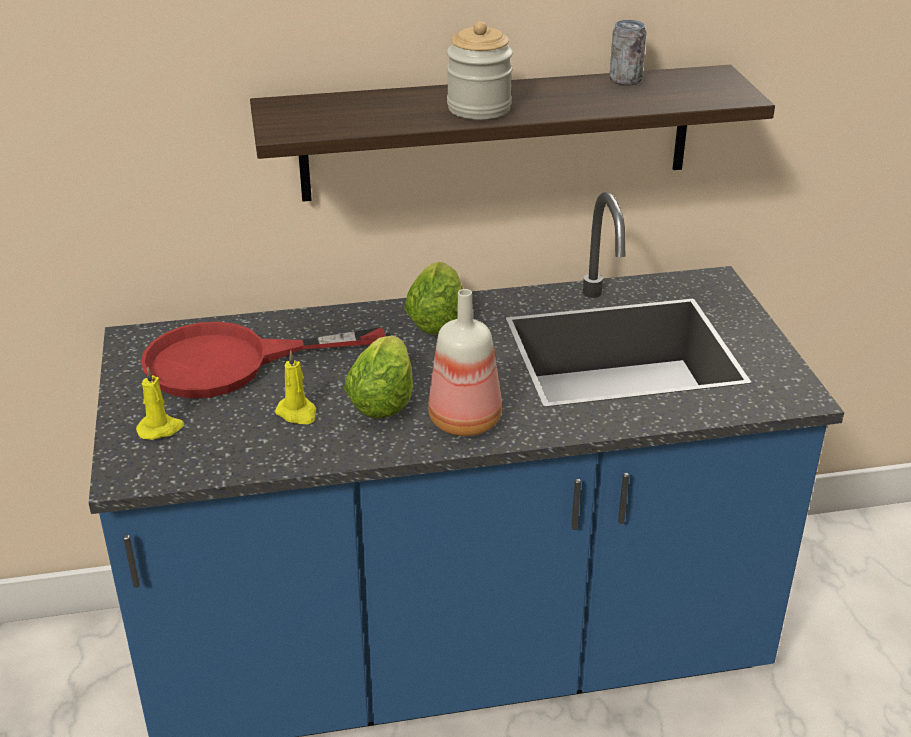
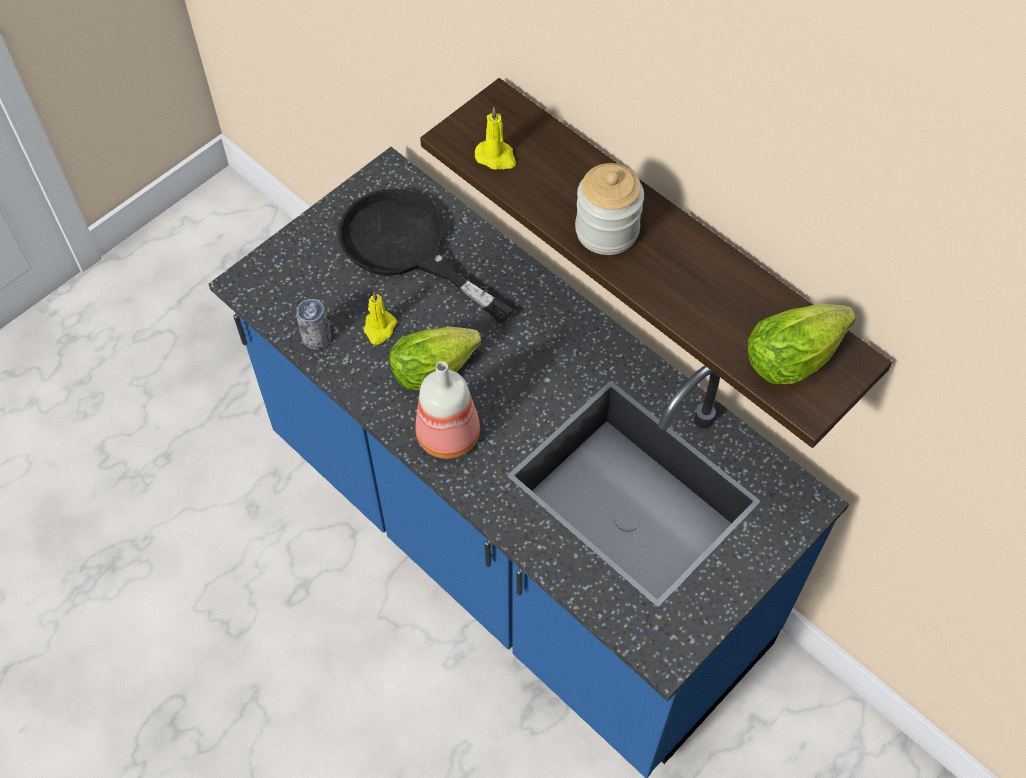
camera: 55 degrees right, 25 degrees up
yellow candle [136,367,184,440] -> yellow candle moved to [475,107,516,170]
red frying pan [141,322,385,398] -> black frying pan [338,189,514,324]
lettuce [404,262,463,334] -> lettuce moved to [748,304,856,384]
can [609,20,646,86] -> can moved to [296,299,332,350]

